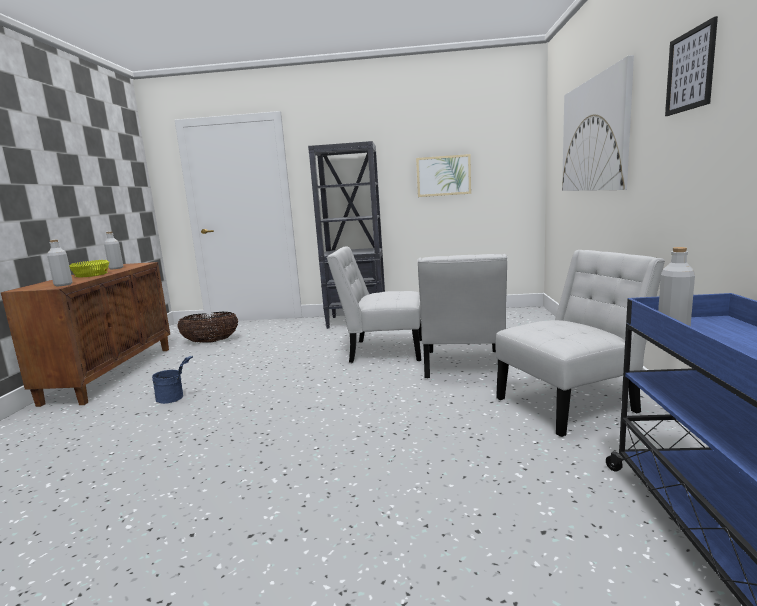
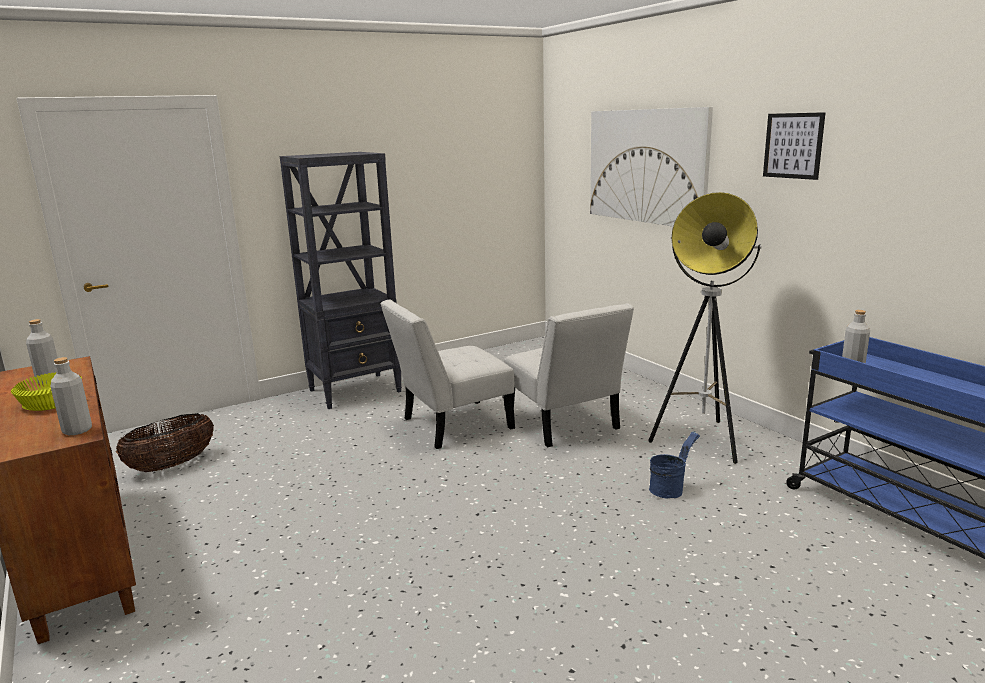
camera: 35 degrees left, 5 degrees up
blue bucket [152,356,193,404] -> blue bucket moved to [649,431,700,499]
picture [416,154,471,197] -> none
white chair [496,250,665,437] -> floor lamp [648,192,762,464]

